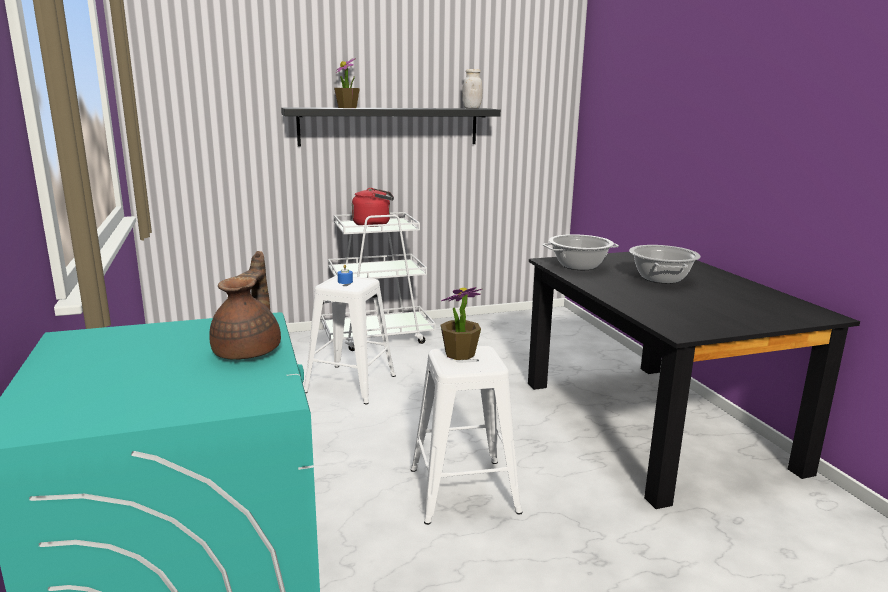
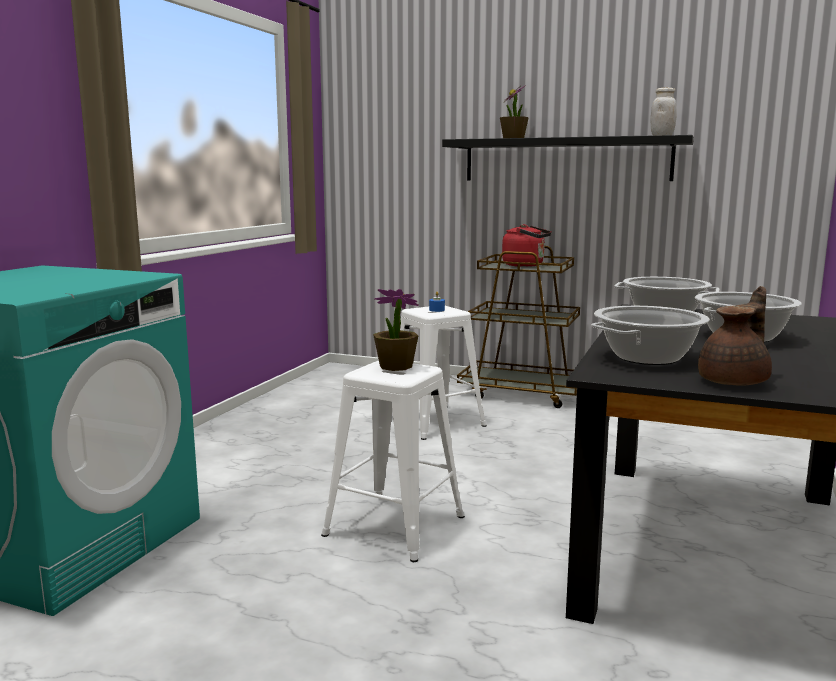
camera: 40 degrees right, 5 degrees down
brown teapot [209,251,281,360] -> brown teapot moved to [698,286,772,386]
white cart [321,212,436,351] -> brown cart [457,246,580,408]
none -> cooking pot [591,306,710,365]

